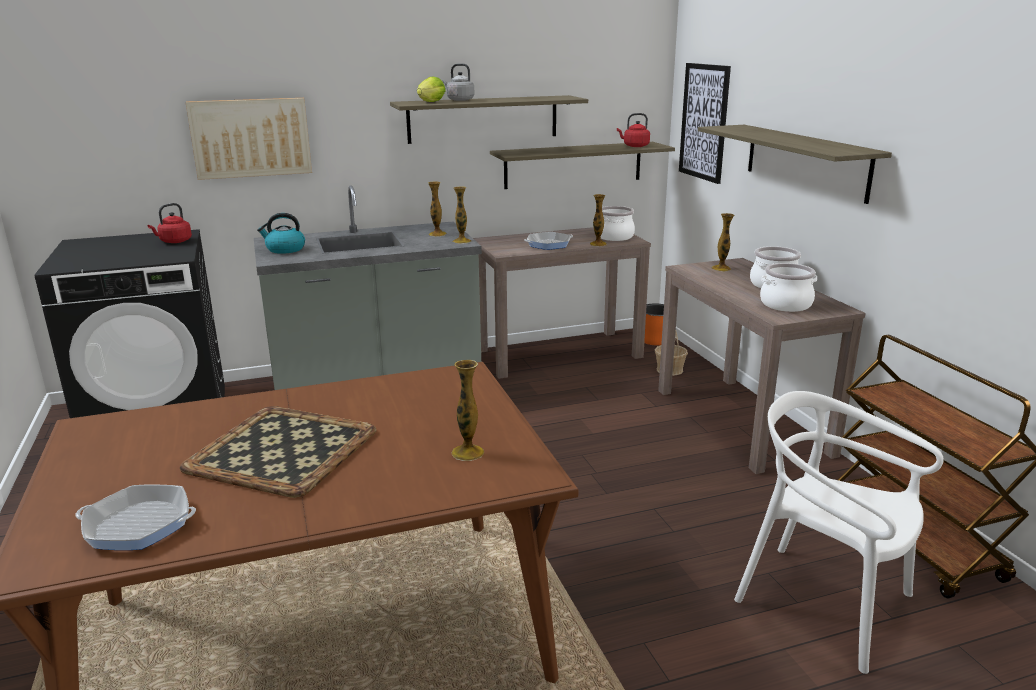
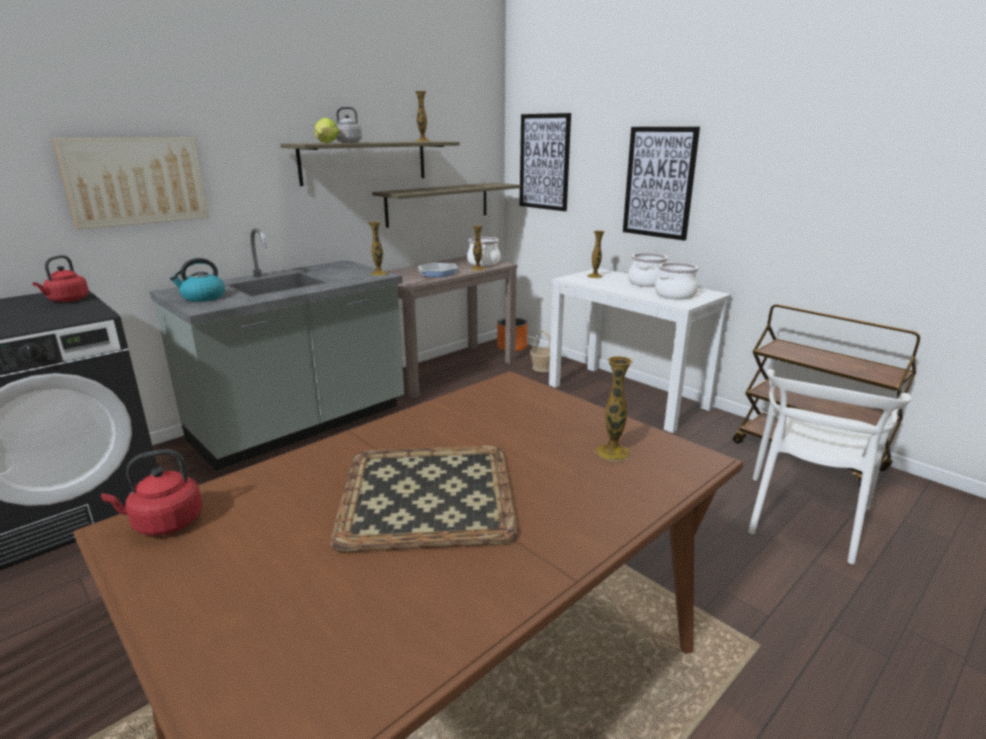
camera: 25 degrees left, 0 degrees up
frying pan [76,485,196,550] -> none
vase [428,182,447,237] -> vase moved to [415,91,430,142]
red kettle [617,113,650,147] -> red kettle moved to [101,449,202,535]
brown console table [658,258,865,474] -> white console table [549,268,731,433]
shelf [698,125,892,204] -> picture [623,127,700,241]
white chair [734,391,943,674] -> white chair turned 75 degrees counterclockwise [748,369,912,564]

